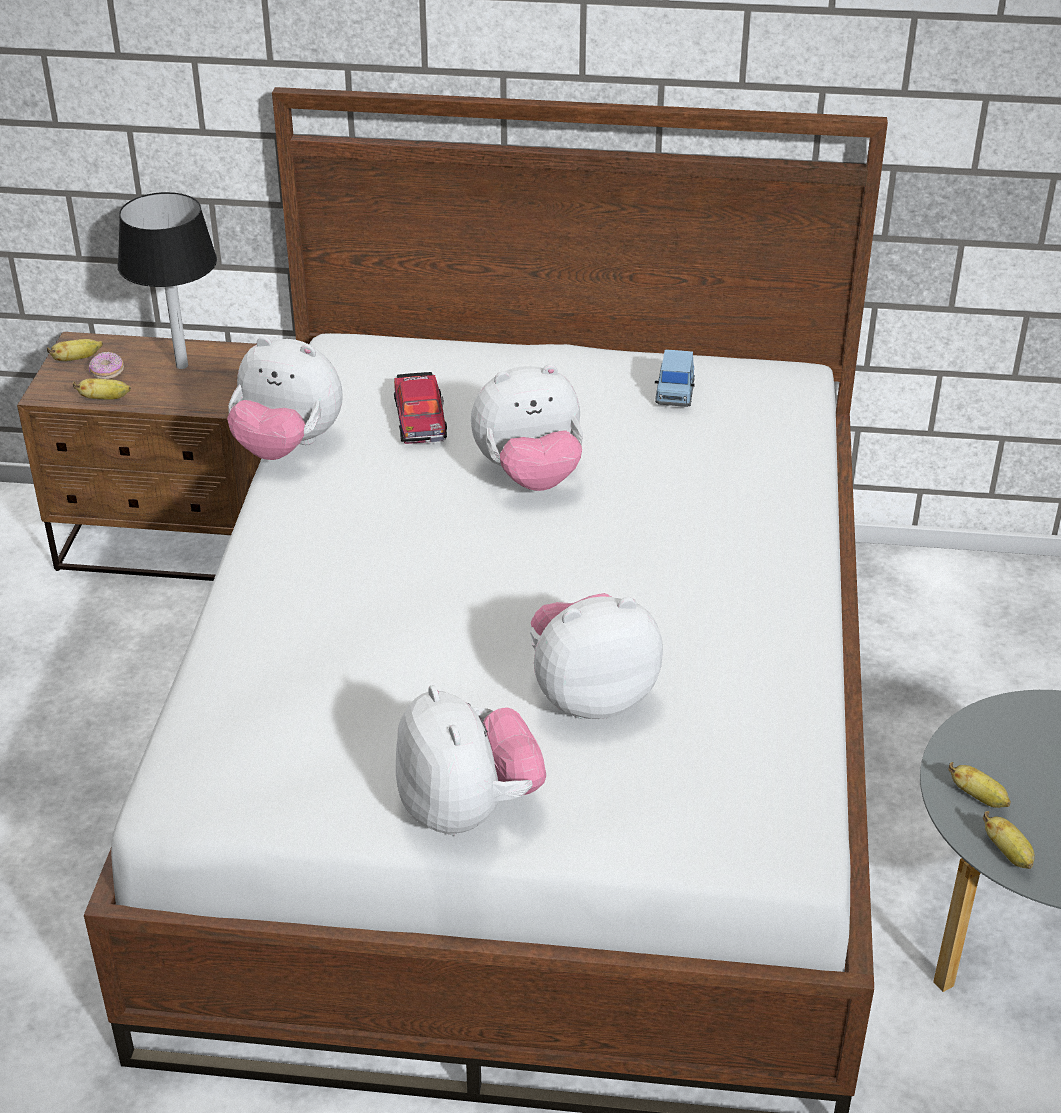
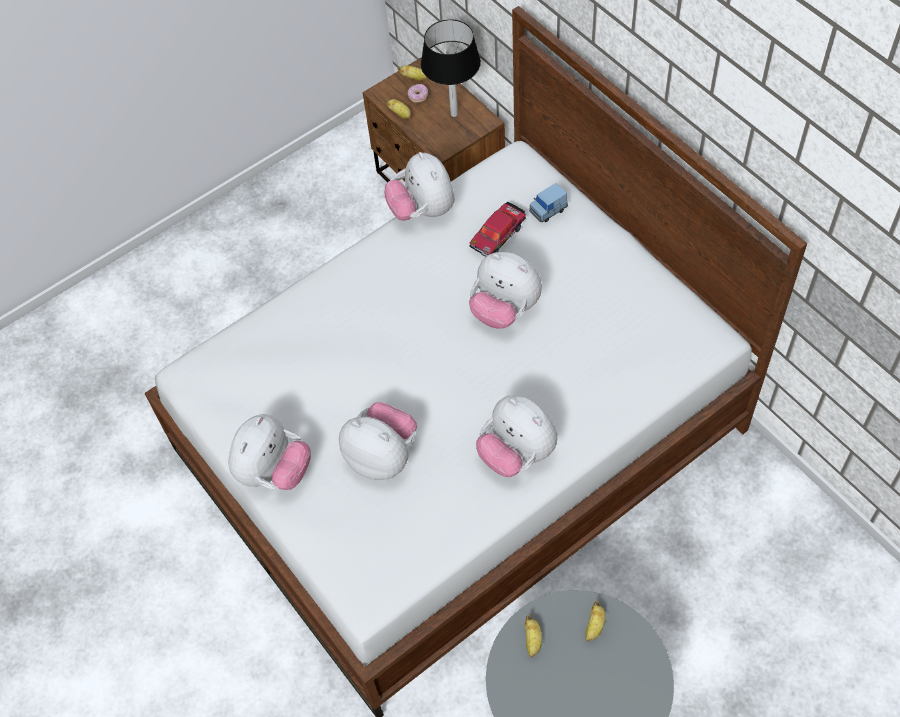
camera: 50 degrees right, 20 degrees up
blue toy car [655,349,695,407] -> blue toy car moved to [529,183,568,222]
banana [983,811,1035,869] -> banana moved to [586,601,605,642]
none -> plush toy [476,395,557,477]

